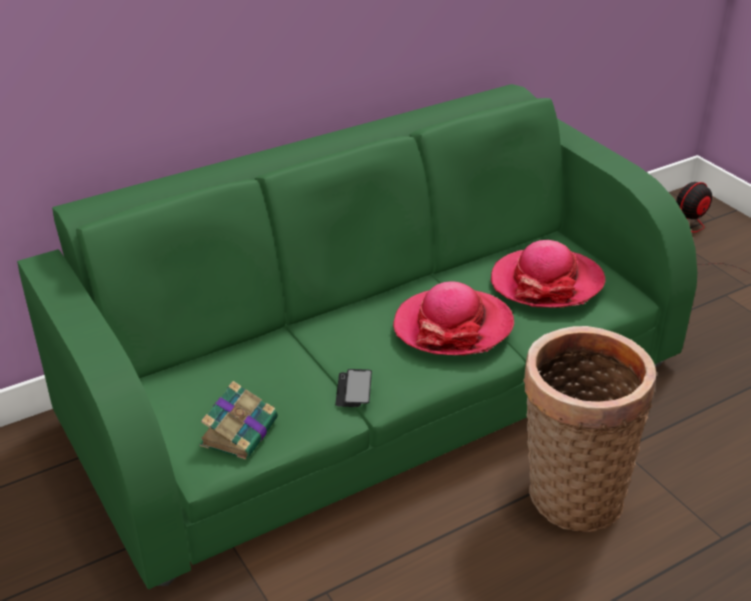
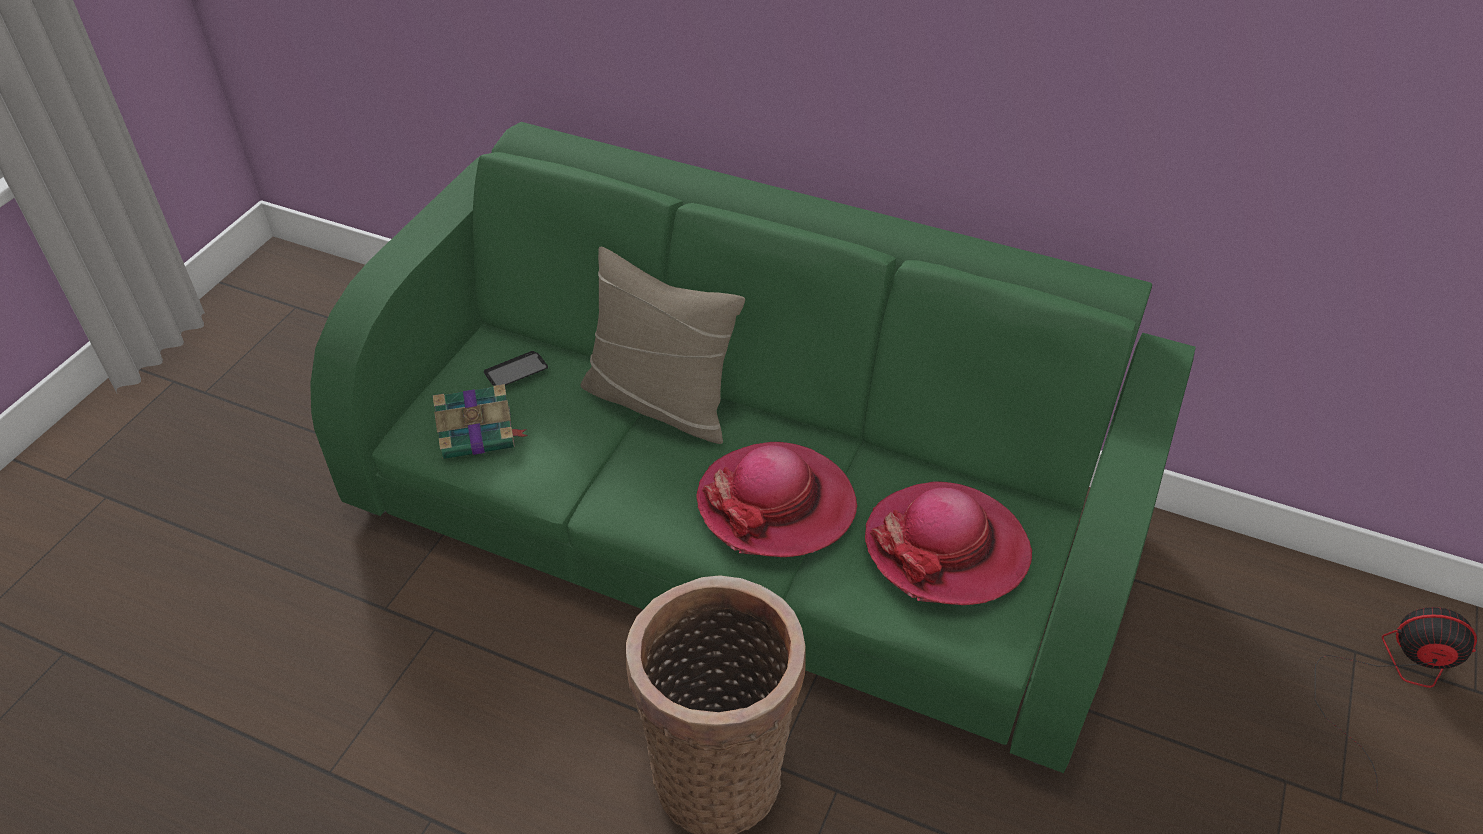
camera: 55 degrees right, 10 degrees up
phone [335,369,372,407] -> phone moved to [484,351,548,386]
none -> beige pillow [580,247,745,444]

